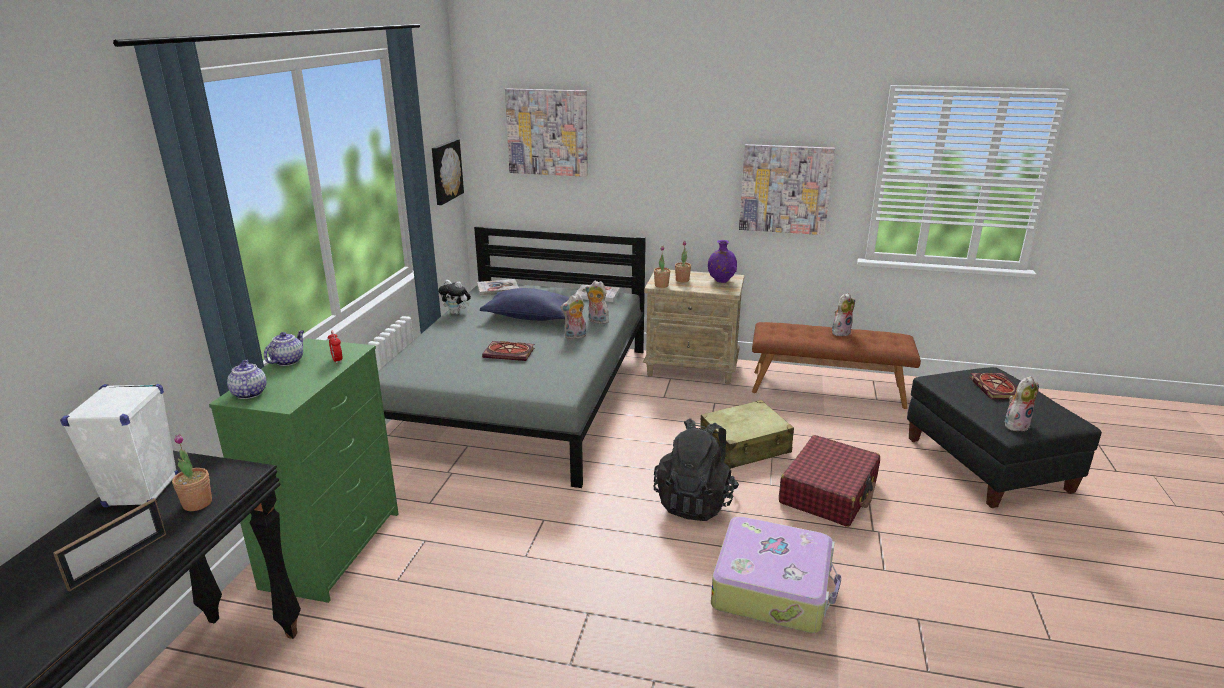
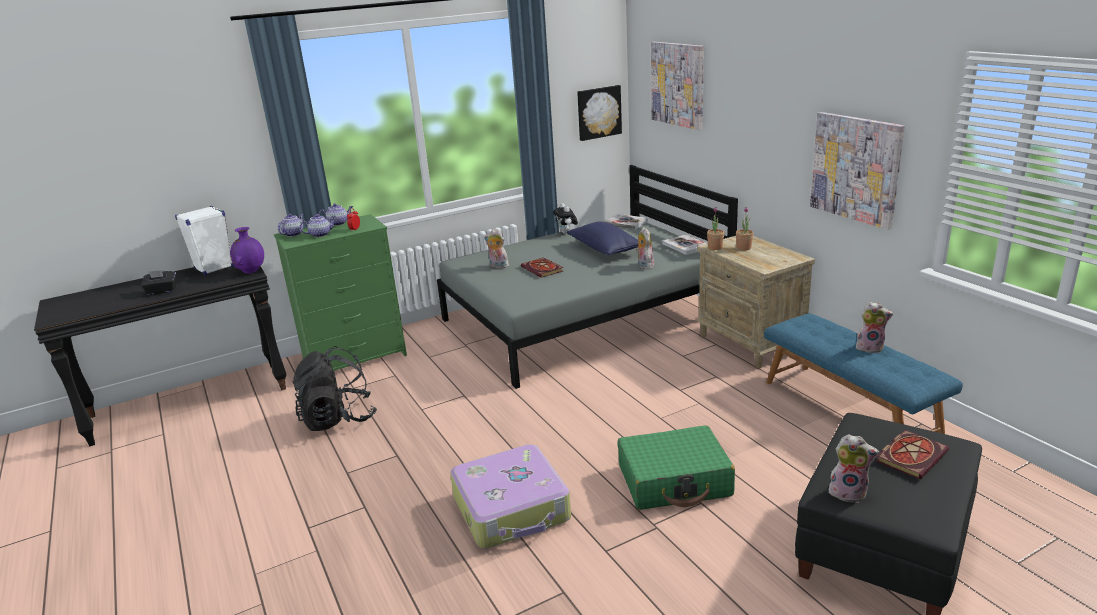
camera: 50 degrees right, 0 degrees up
picture frame [53,498,167,592] -> black tissue box [141,270,176,295]
potted plant [172,434,212,511] -> none
plush toy [560,294,586,339] -> plush toy moved to [484,229,509,268]
black backpack [654,418,739,521] -> black backpack moved to [293,346,377,431]
beige suitcase [700,400,794,469] -> none
purple vase [708,240,737,283] -> purple vase moved to [230,227,264,274]
brown bench [752,322,921,409] -> blue bench [764,313,963,434]
red suitcase [779,435,880,527] -> green suitcase [618,425,735,510]
none -> teapot [300,214,335,237]

